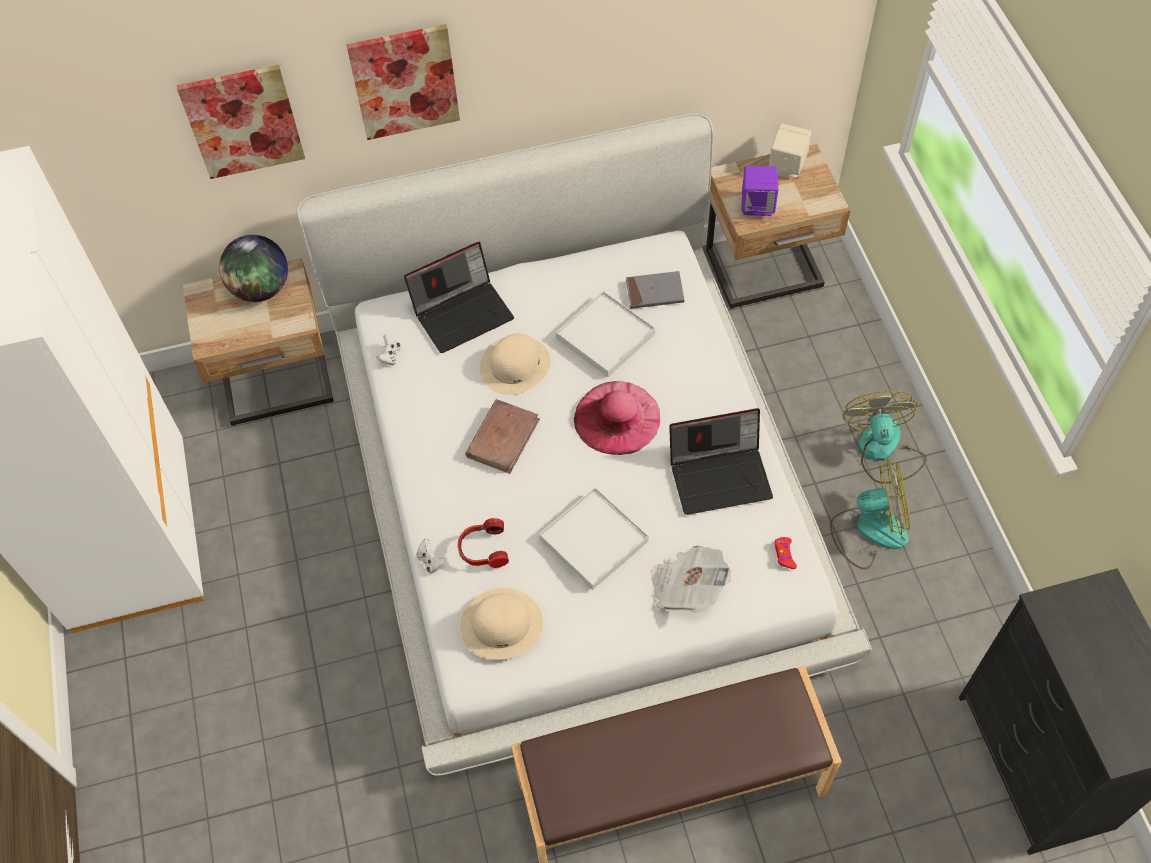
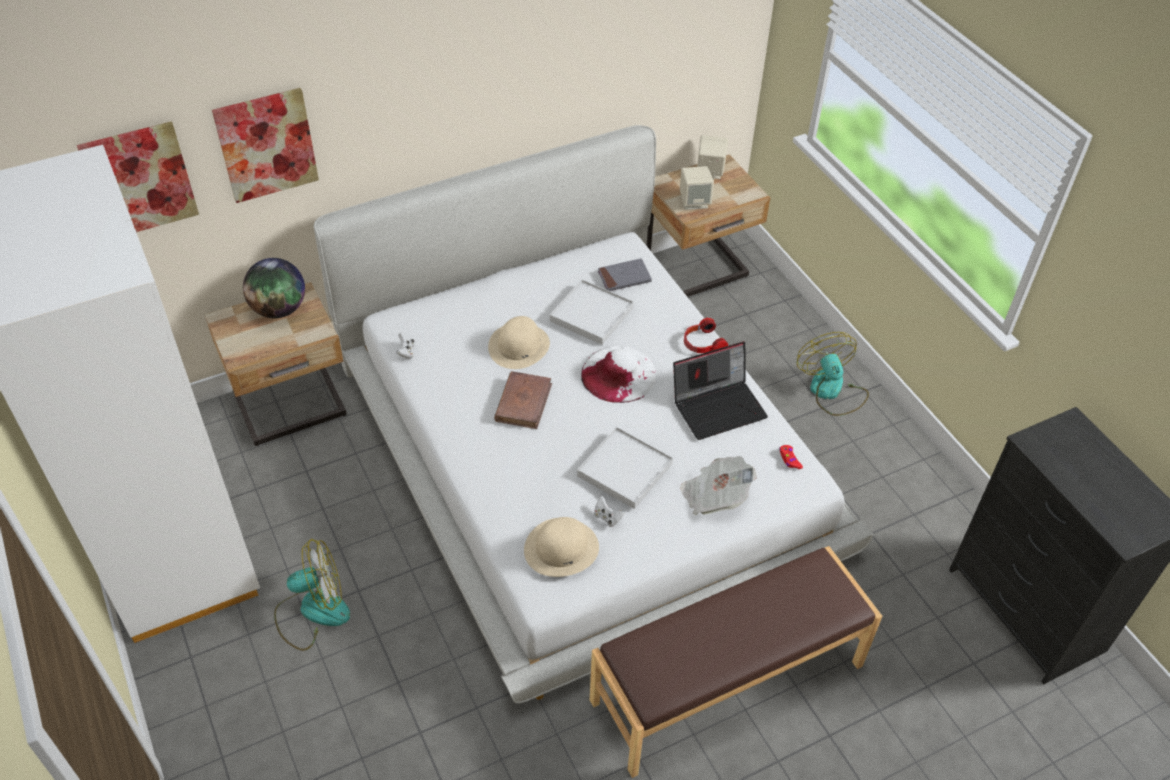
camera: 15 degrees left, 10 degrees down
picture [346,24,460,140] -> picture moved to [77,121,199,232]
laptop [404,242,514,353] -> none
white game controller [416,538,445,574] -> white game controller moved to [594,496,625,527]
headphones [457,518,509,568] -> headphones moved to [684,317,728,353]
pink hat [574,381,660,455] -> white hat [581,346,657,403]
purple speaker [742,166,778,216] -> beige speaker [680,166,714,210]
fan [830,459,910,570] -> fan moved to [274,539,350,651]

